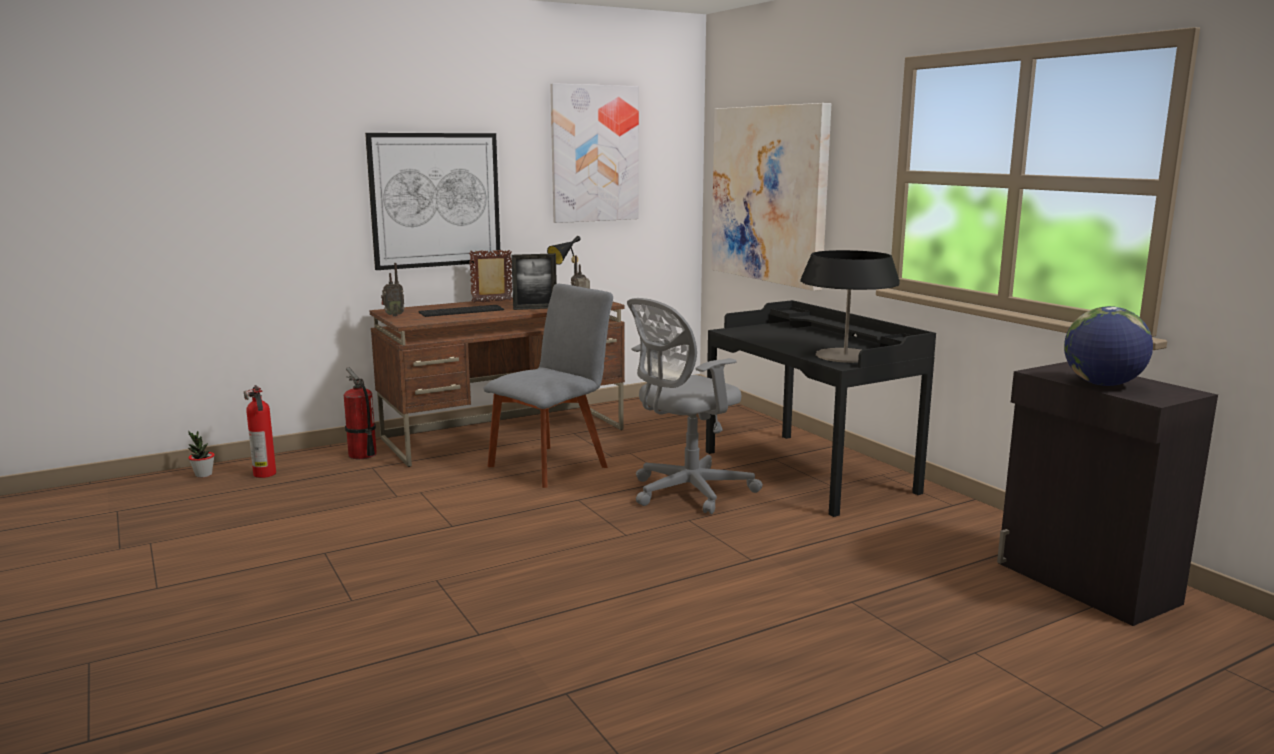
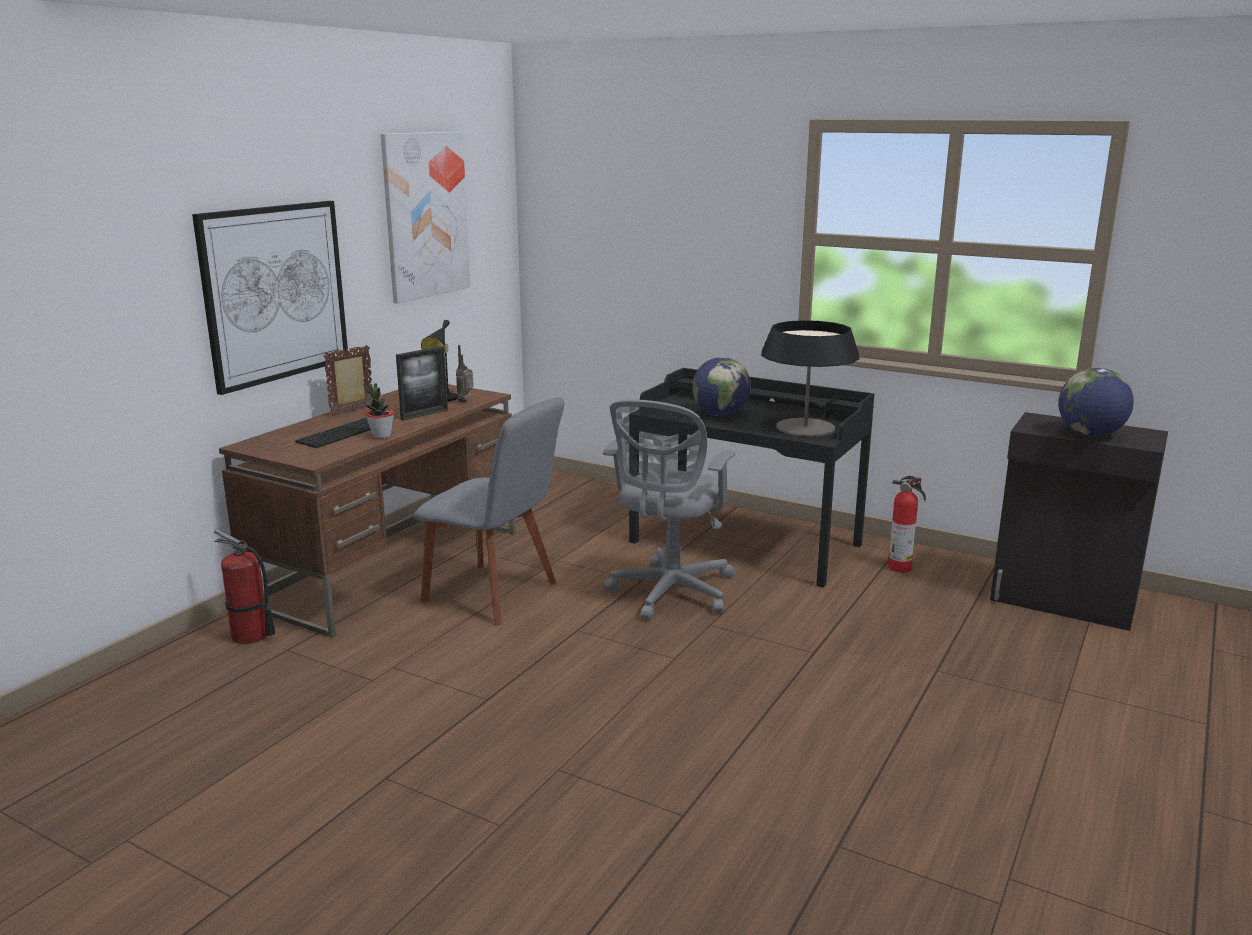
camera: 30 degrees left, 5 degrees up
potted plant [188,431,215,478] -> potted plant moved to [364,383,394,438]
fire extinguisher [244,385,276,478] -> fire extinguisher moved to [888,476,926,572]
radio [381,263,405,317] -> none
grey chair [484,284,613,488] -> grey chair turned 105 degrees clockwise [413,397,565,626]
picture [711,103,831,291] -> none
none -> globe [692,357,751,416]

